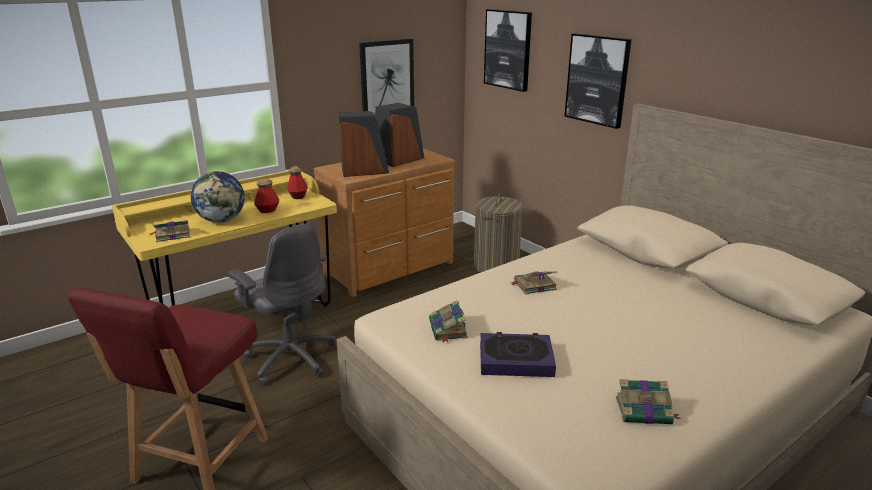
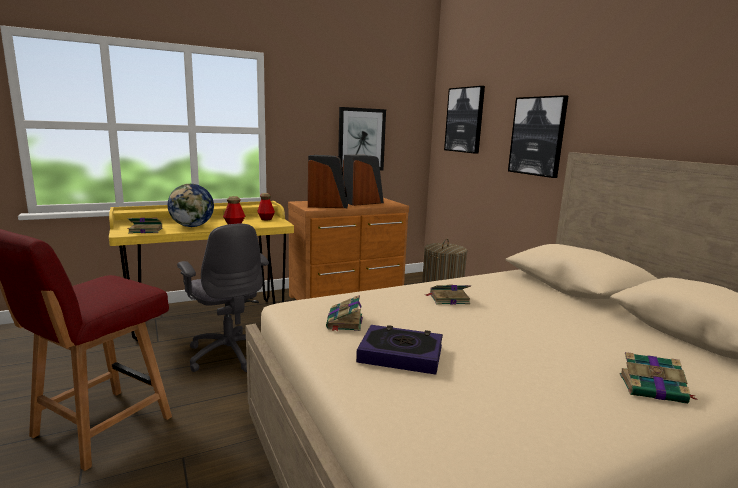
camera: 10 degrees right, 10 degrees down
book [616,379,681,424] -> book moved to [620,352,698,404]

